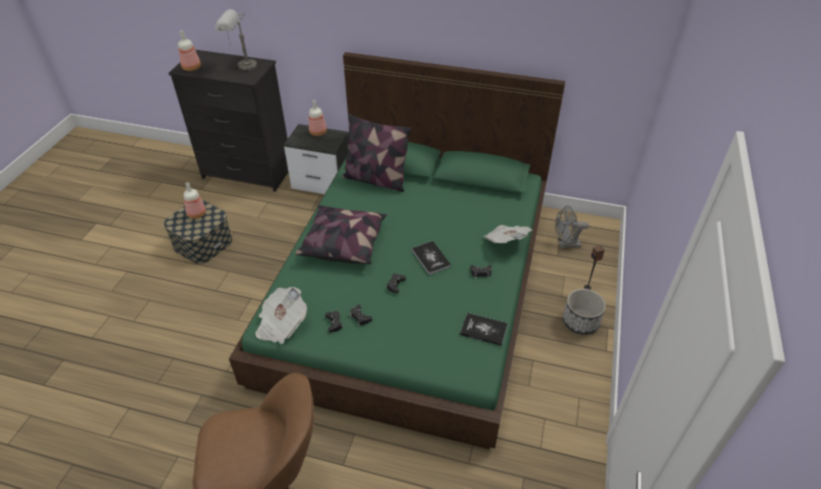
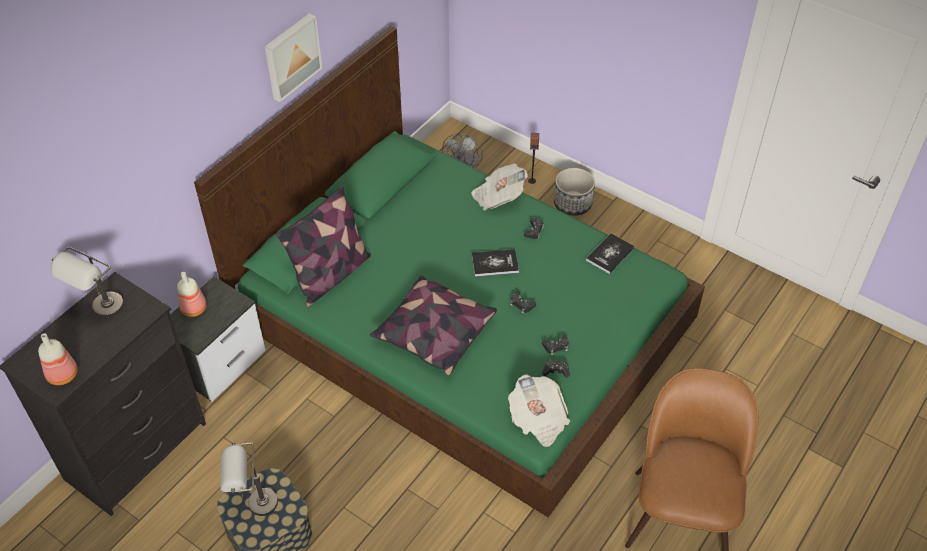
camera: 70 degrees left, 5 degrees up
bottle [184,182,206,219] -> grey table lamp [220,442,278,516]
none -> picture [265,13,322,102]

